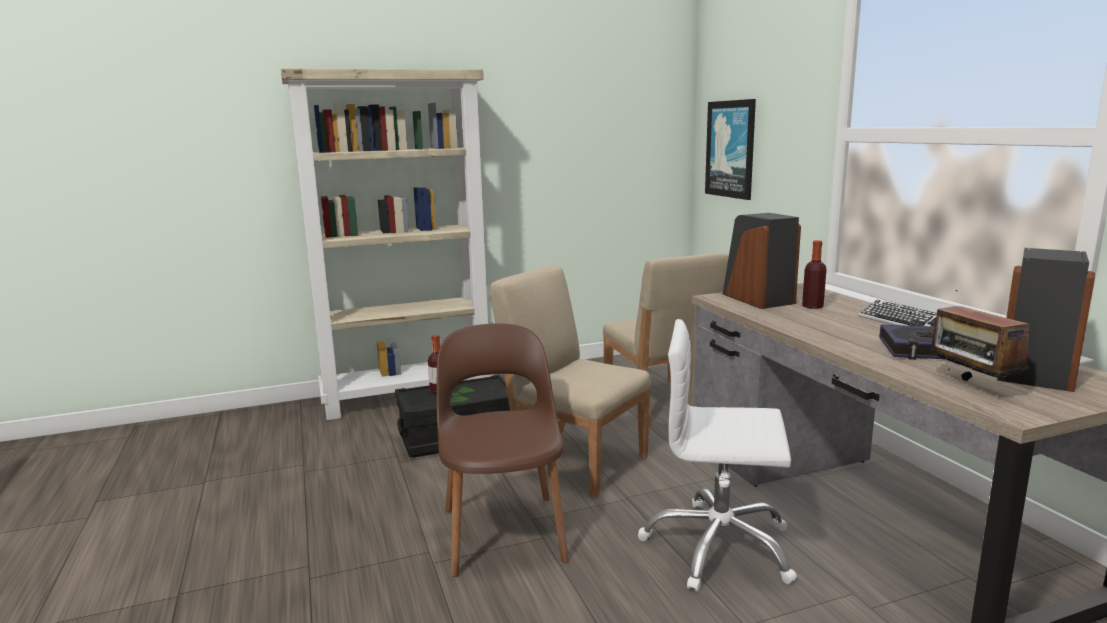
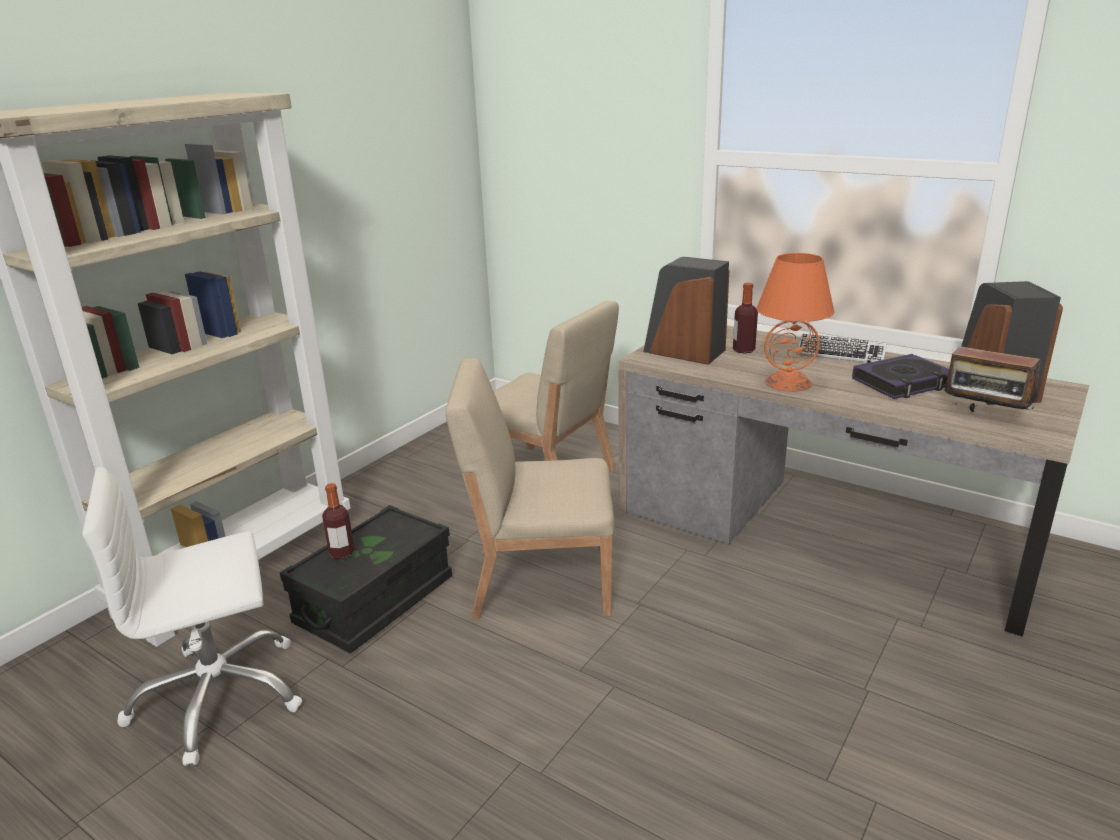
camera: 35 degrees left, 10 degrees up
brown chair [437,323,569,577] -> none
white office chair [638,319,797,592] -> white office chair moved to [82,467,302,766]
picture [705,99,756,200] -> none
none -> orange table lamp [757,253,834,392]

